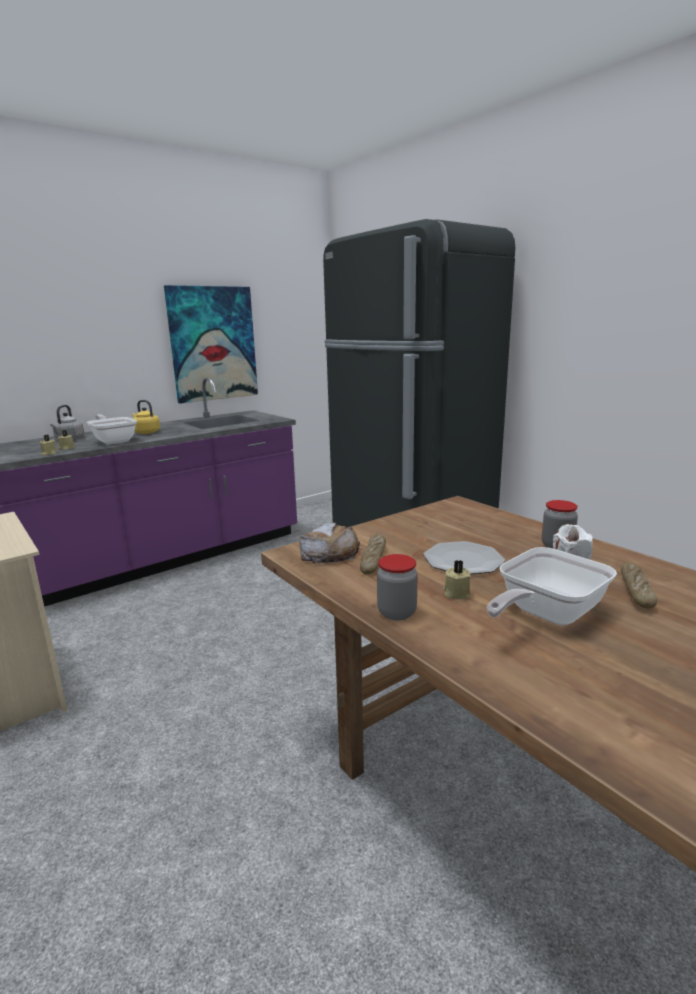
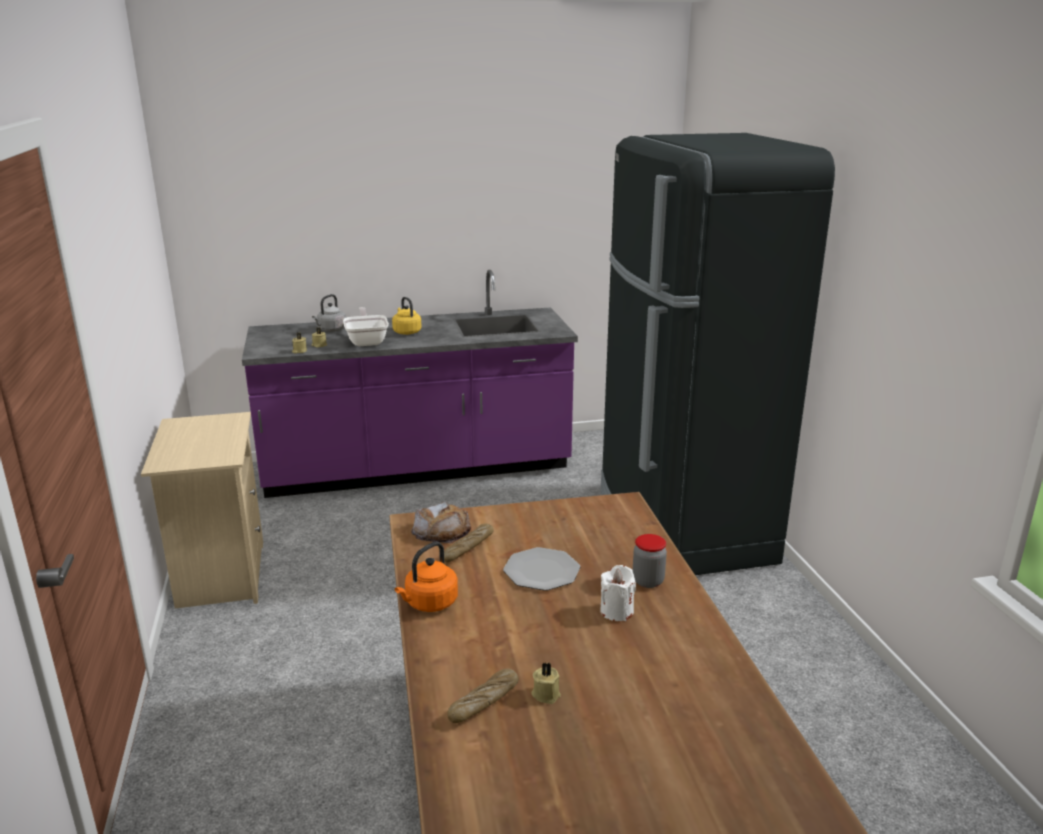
camera: 25 degrees right, 5 degrees up
picture [164,285,258,404] -> none
jar [377,554,418,621] -> orange kettle [395,542,458,612]
beige candle [443,560,470,600] -> beige candle moved to [531,663,561,704]
frying pan [487,547,617,625] -> none
bread [621,563,657,609] -> bread moved to [447,668,519,723]

